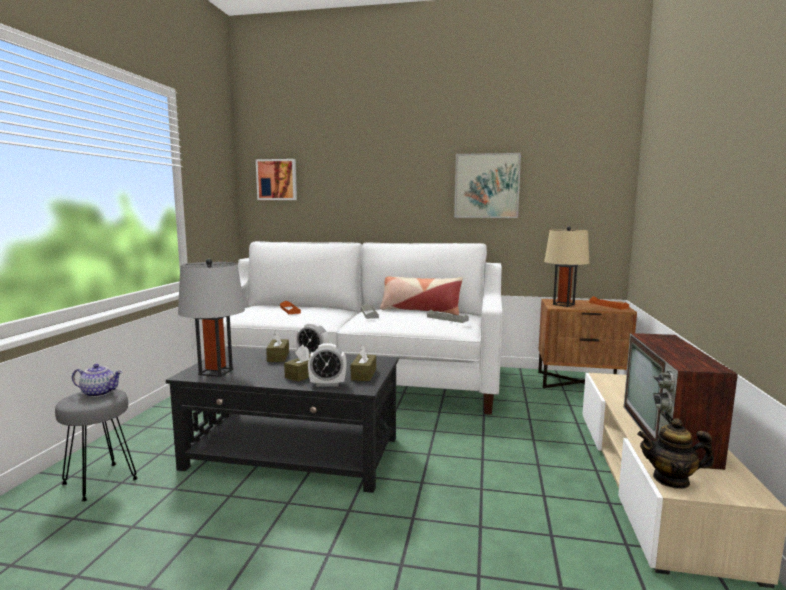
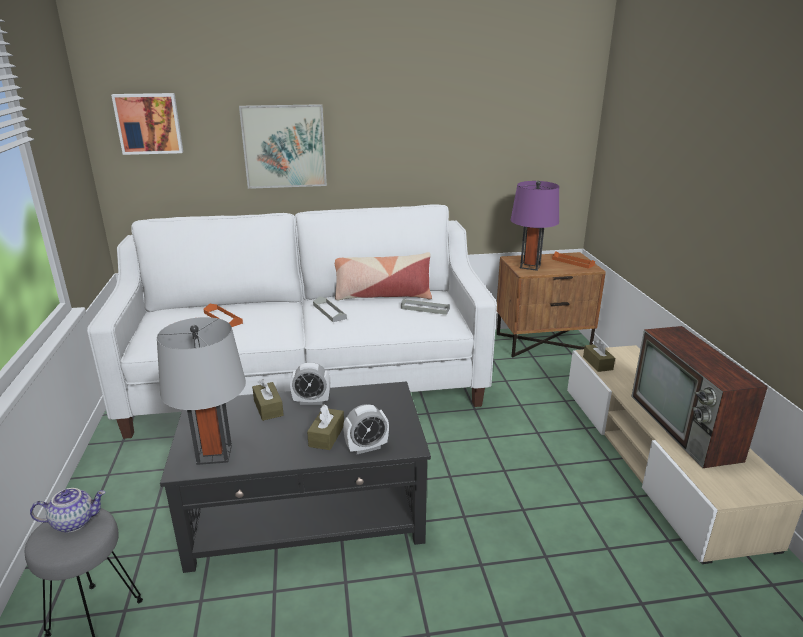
camera: 20 degrees left, 15 degrees up
brown tissue box [351,345,376,381] -> brown tissue box moved to [583,339,615,372]
picture [454,153,521,218] -> picture moved to [239,104,327,189]
beige table lamp [544,226,589,307] -> purple table lamp [511,181,559,271]
teapot [637,418,714,489] -> none

